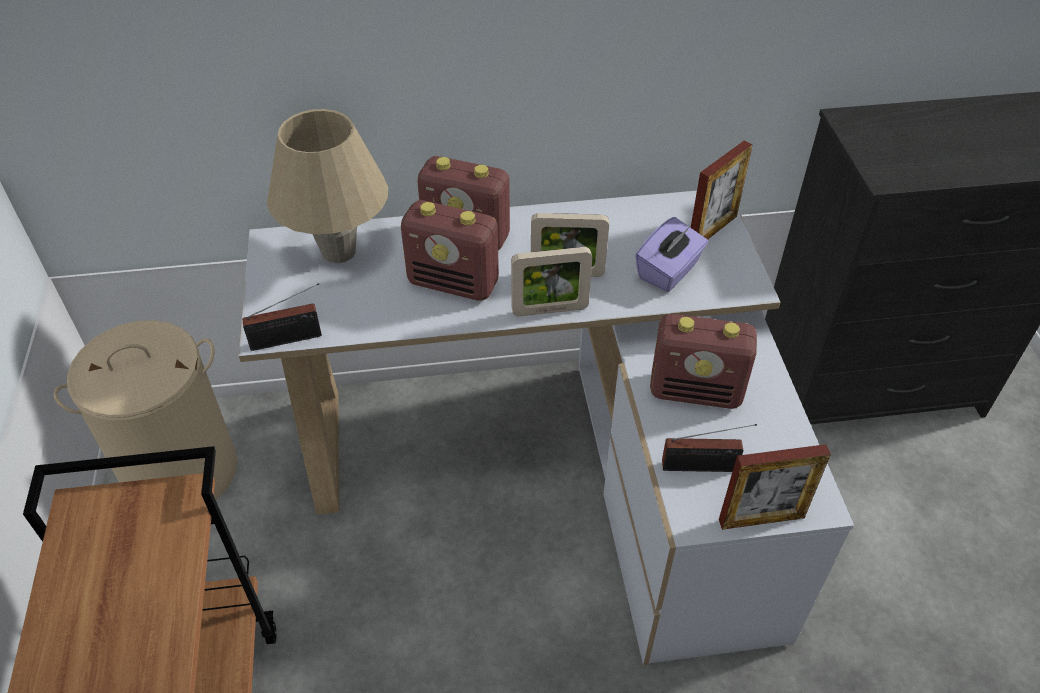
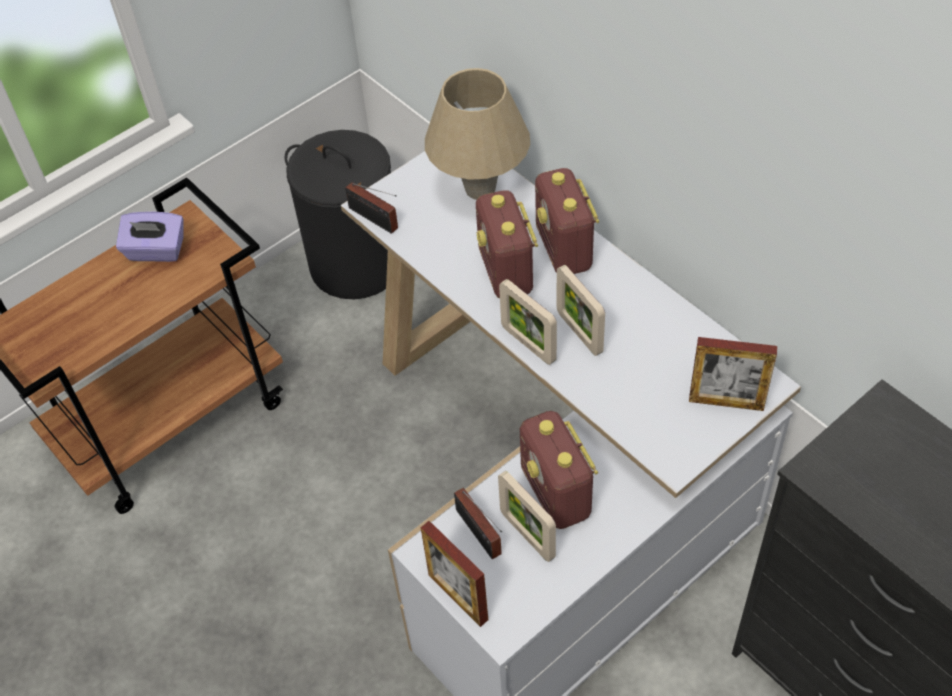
camera: 60 degrees right, 5 degrees up
beige laundry basket [54,320,237,500] -> black laundry basket [285,130,391,299]
purple tissue box [635,217,708,292] -> purple tissue box moved to [116,211,184,262]
none -> picture frame [498,471,556,562]

